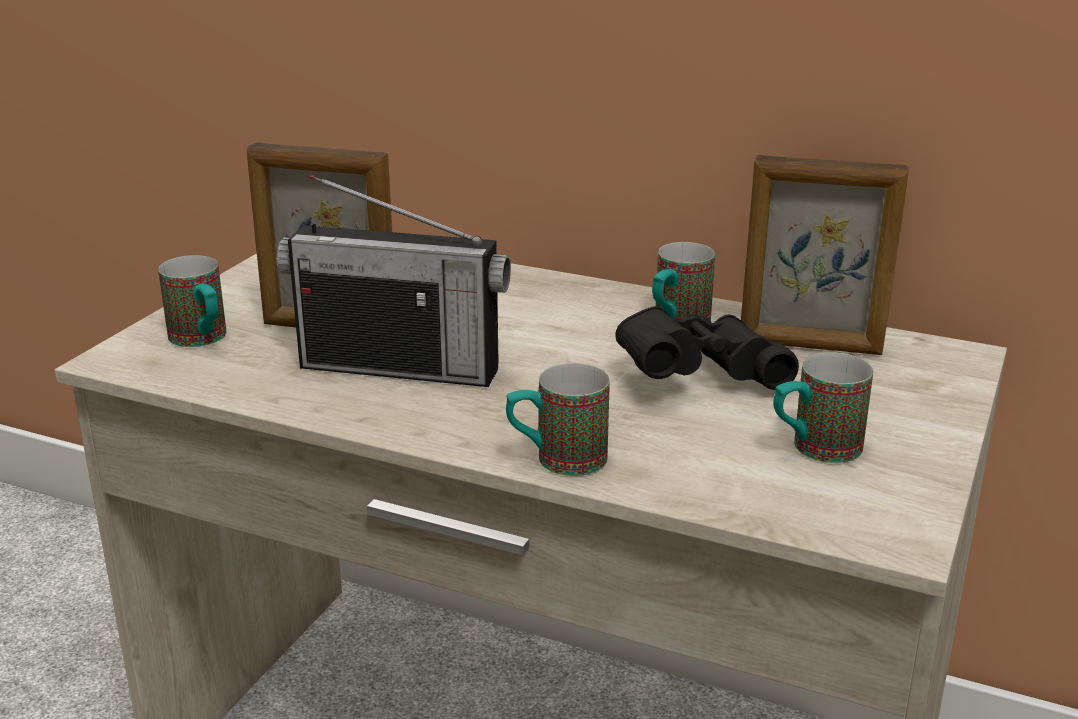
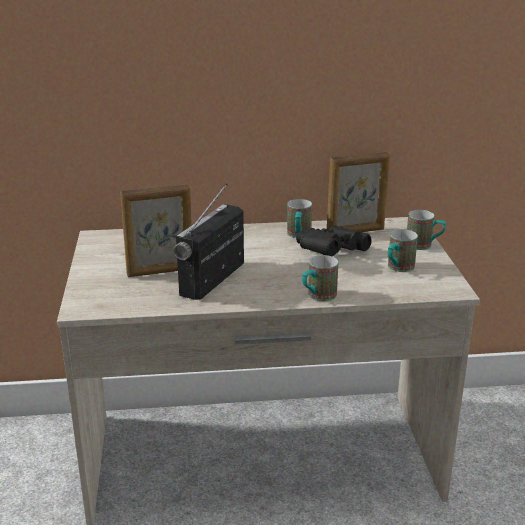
camera: 30 degrees left, 0 degrees up
mug [158,255,226,347] -> mug moved to [407,210,446,250]
radio [277,174,511,387] -> radio turned 135 degrees clockwise [174,183,244,300]

